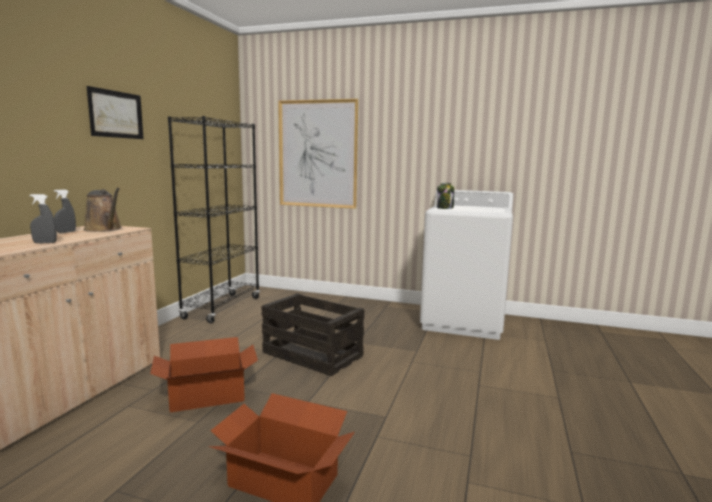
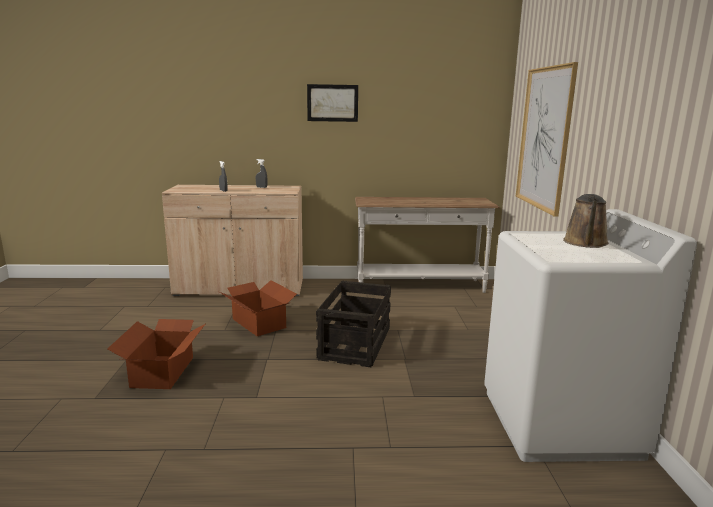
camera: 70 degrees right, 5 degrees up
brown watering can [83,188,121,232] -> brown watering can moved to [563,194,609,248]
black bookcase [168,116,260,323] -> white console table [355,197,500,293]
jar [437,183,454,209] -> none

